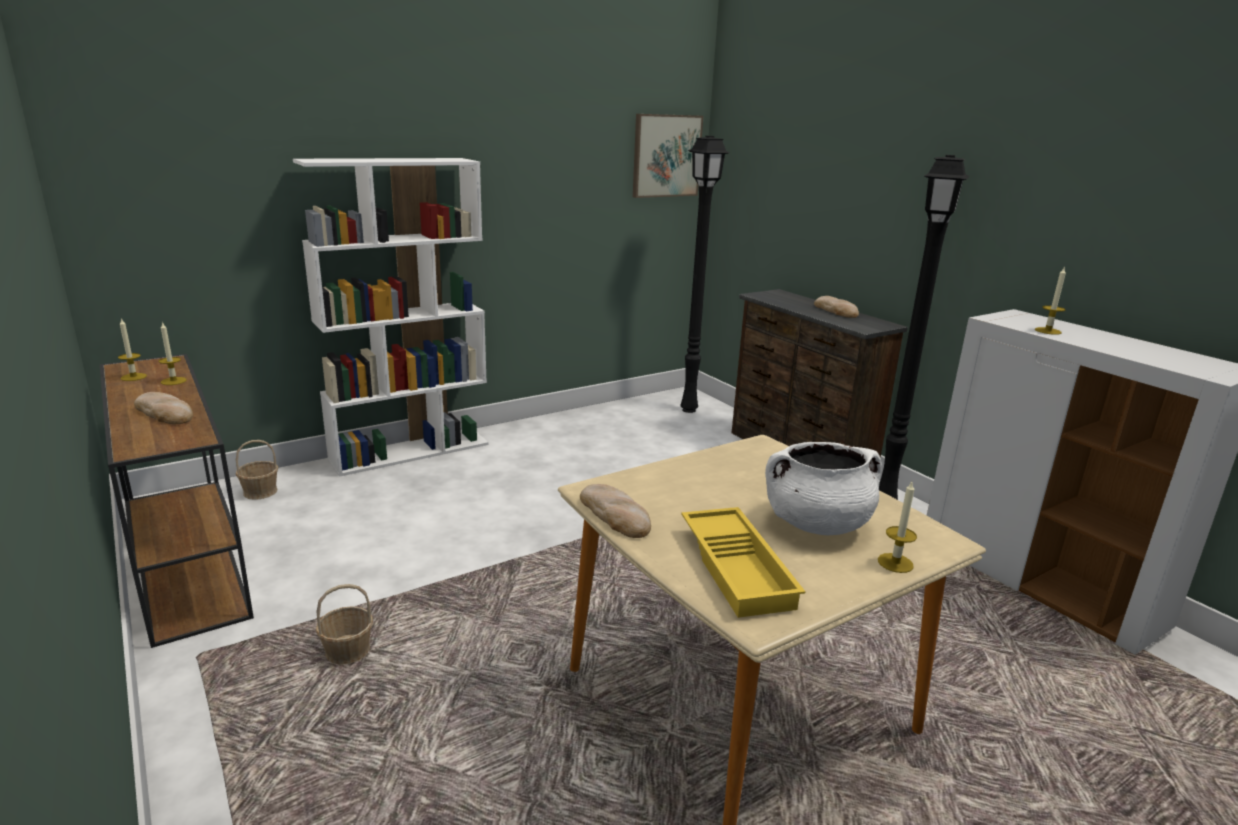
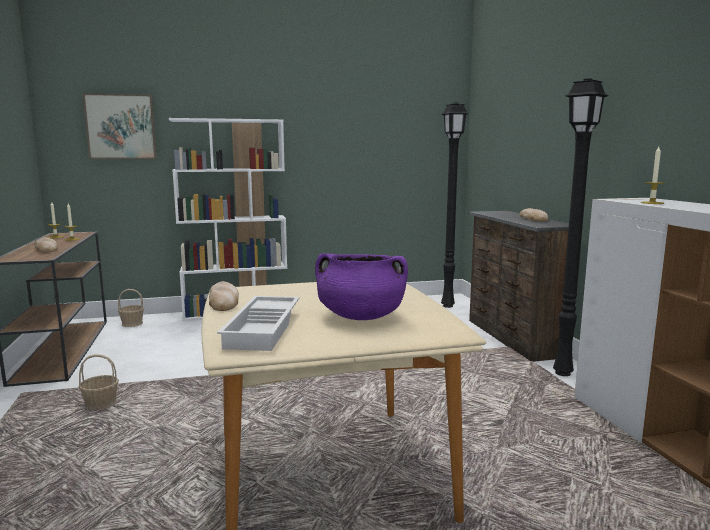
camera: 20 degrees right, 10 degrees down
picture [633,114,703,198] -> picture moved to [83,93,157,159]
yellow tray [681,507,806,618] -> white tray [217,296,300,351]
white cooking pot [765,442,882,535] -> purple cooking pot [315,253,408,320]
candle [878,482,917,573] -> none

